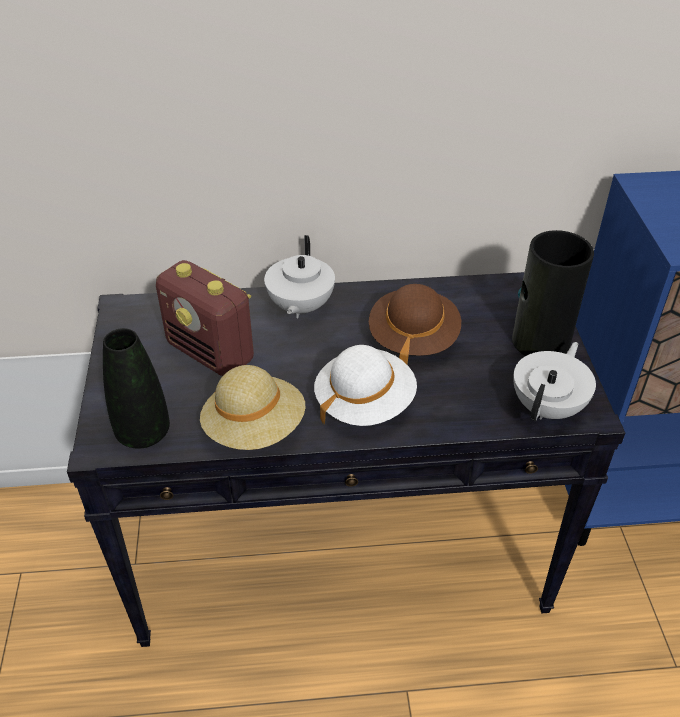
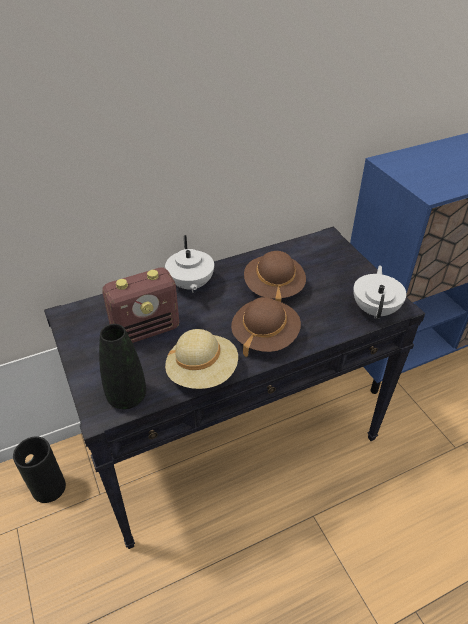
camera: 20 degrees left, 0 degrees up
radio [156,260,254,376] -> radio turned 45 degrees counterclockwise [102,267,179,343]
white hat [314,345,417,426] -> brown hat [231,297,301,358]
vase [512,230,594,356] -> vase moved to [13,436,66,503]

